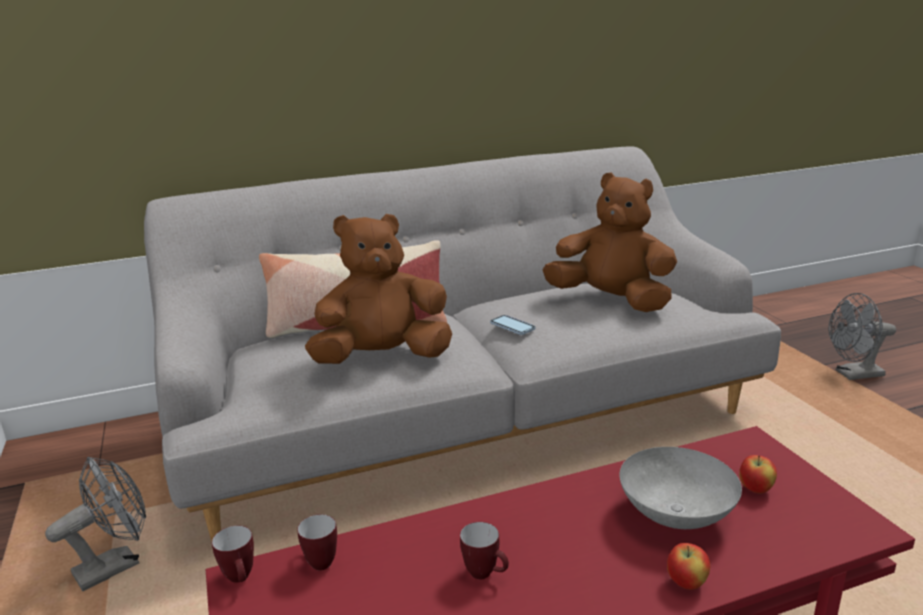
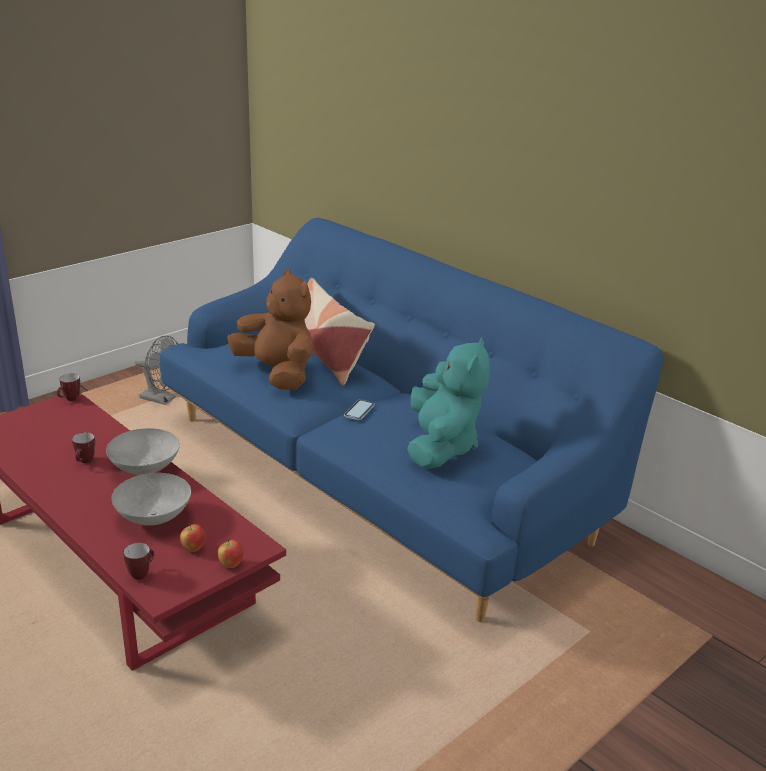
camera: 65 degrees right, 5 degrees up
grey sofa [144,147,781,542] -> blue sofa [160,218,663,622]
mug [297,514,337,570] -> mug moved to [123,543,154,580]
brown plush toy [543,172,677,312] -> turquoise plush toy [407,338,490,469]
apple [667,543,710,590] -> apple moved to [217,539,243,568]
grey fan [829,293,896,380] -> none
none -> grey bowl [106,428,180,475]

